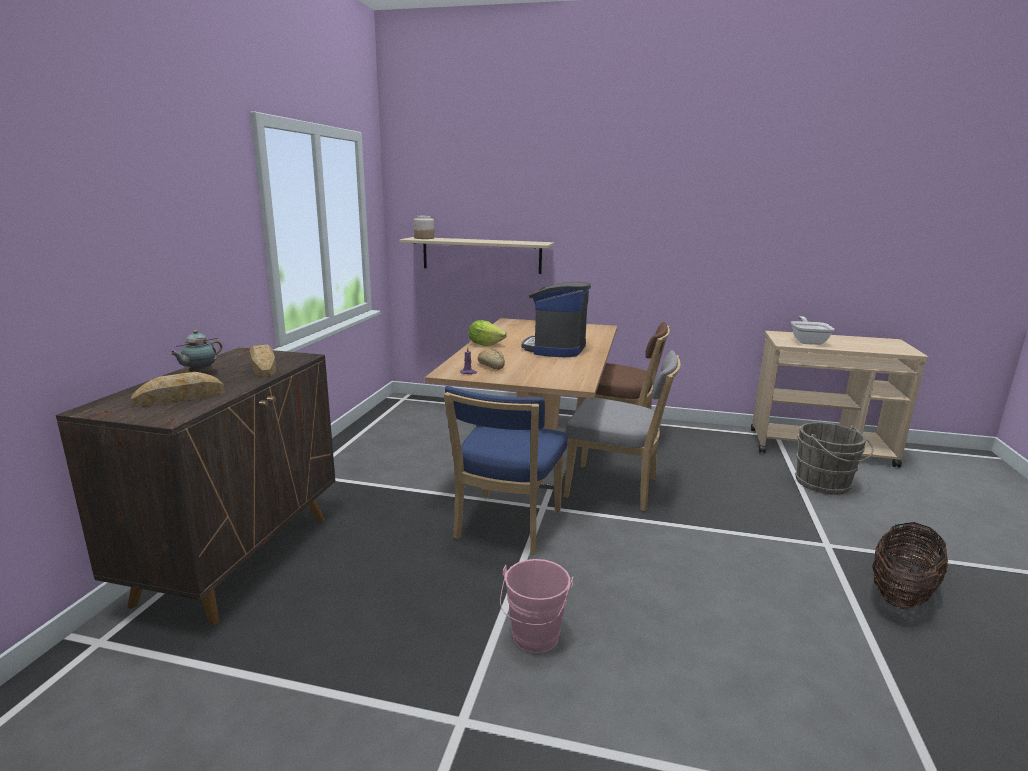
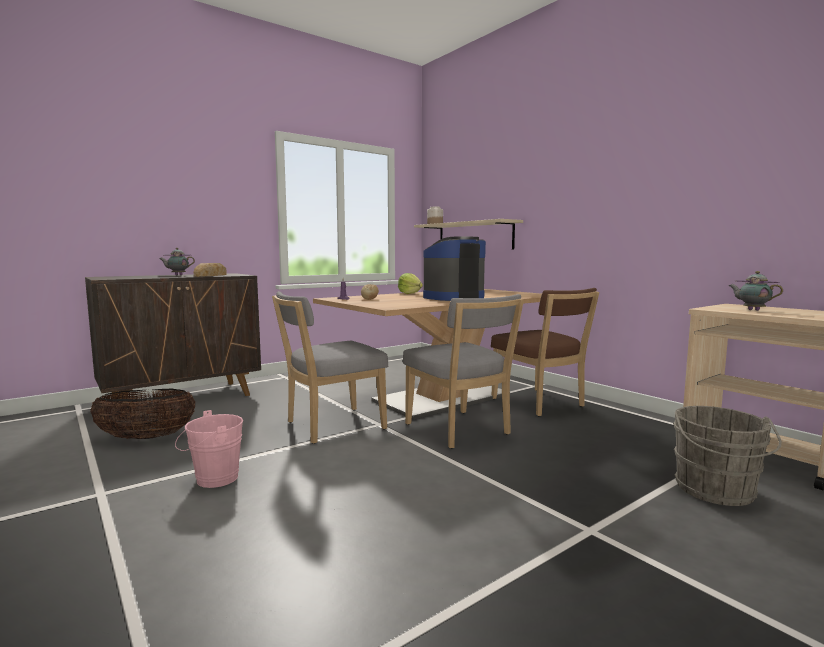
camera: 40 degrees right, 10 degrees down
bread [131,372,225,407] -> none
blue chair [444,386,568,555] -> grey chair [272,291,388,444]
frying pan [791,316,834,345] -> teapot [729,271,783,311]
basket [873,522,948,609] -> basket moved to [90,389,195,439]

